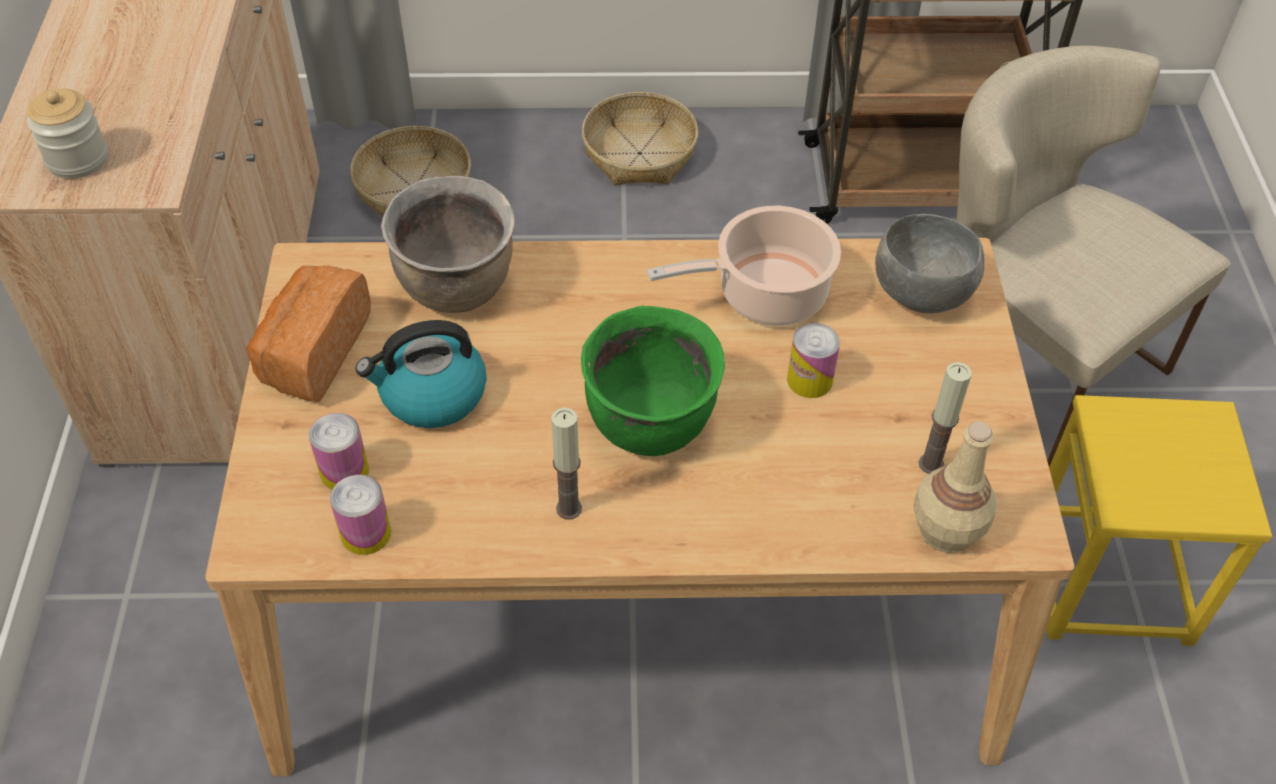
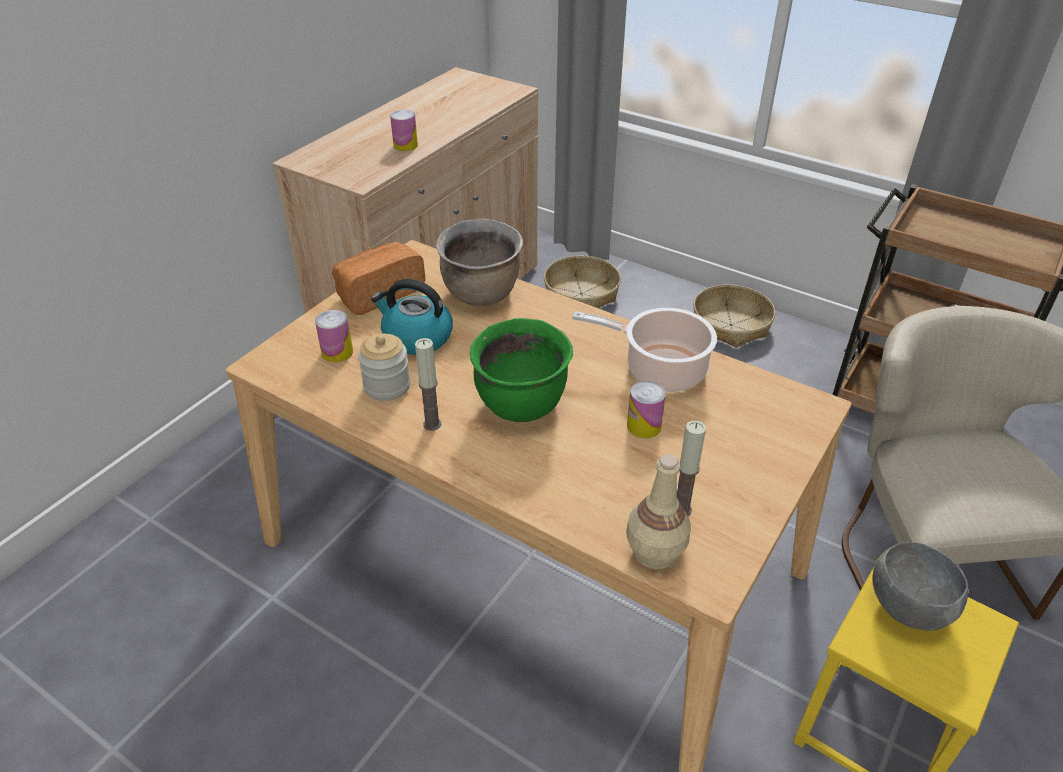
camera: 35 degrees right, 10 degrees down
jar [27,89,108,179] -> jar moved to [358,334,410,401]
can [330,475,391,555] -> can moved to [390,110,418,151]
grey bowl [875,214,984,313] -> grey bowl moved to [872,542,968,631]

